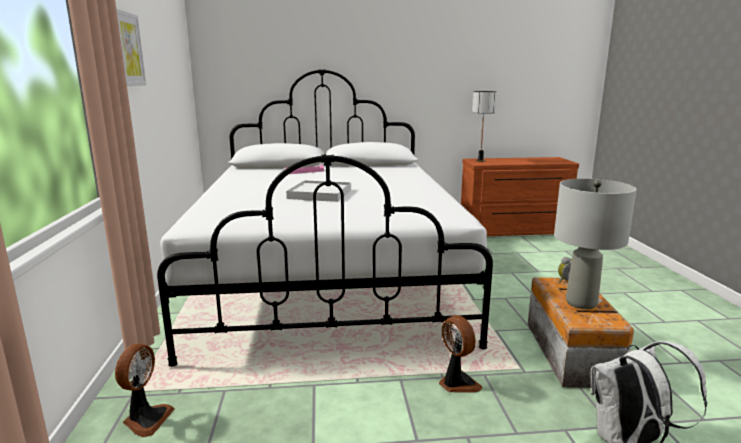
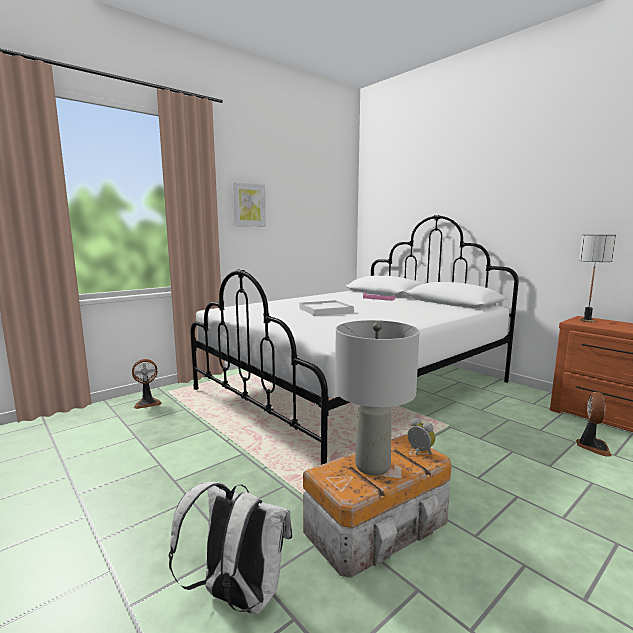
camera: 55 degrees right, 5 degrees down
fan [439,315,482,393] -> fan moved to [576,392,612,457]

